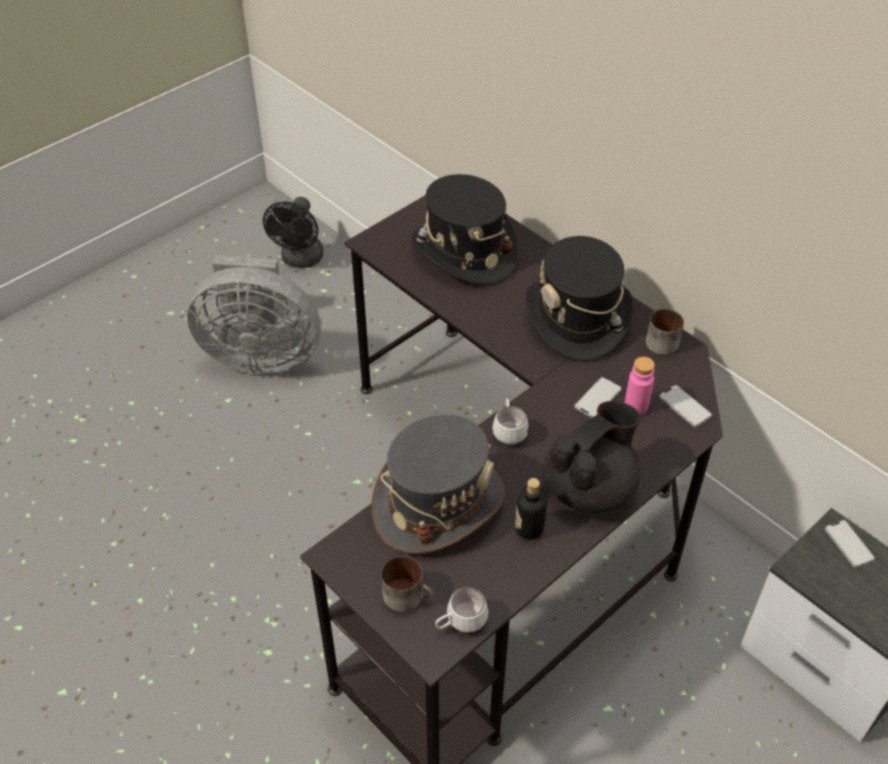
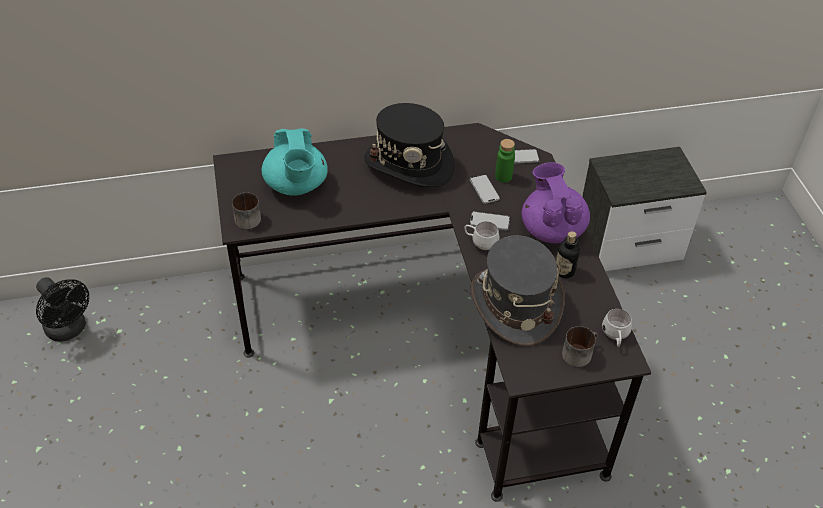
camera: 60 degrees left, 0 degrees up
grey fan [187,256,321,375] -> none
black hat [412,174,518,286] -> turquoise teapot [261,128,328,195]
black teapot [543,401,641,513] -> purple teapot [521,162,590,243]
pink bottle [625,357,655,415] -> green bottle [495,139,515,183]
mug [646,309,684,355] -> mug moved to [232,192,261,229]
phone [825,520,875,568] -> phone moved to [470,212,510,230]

